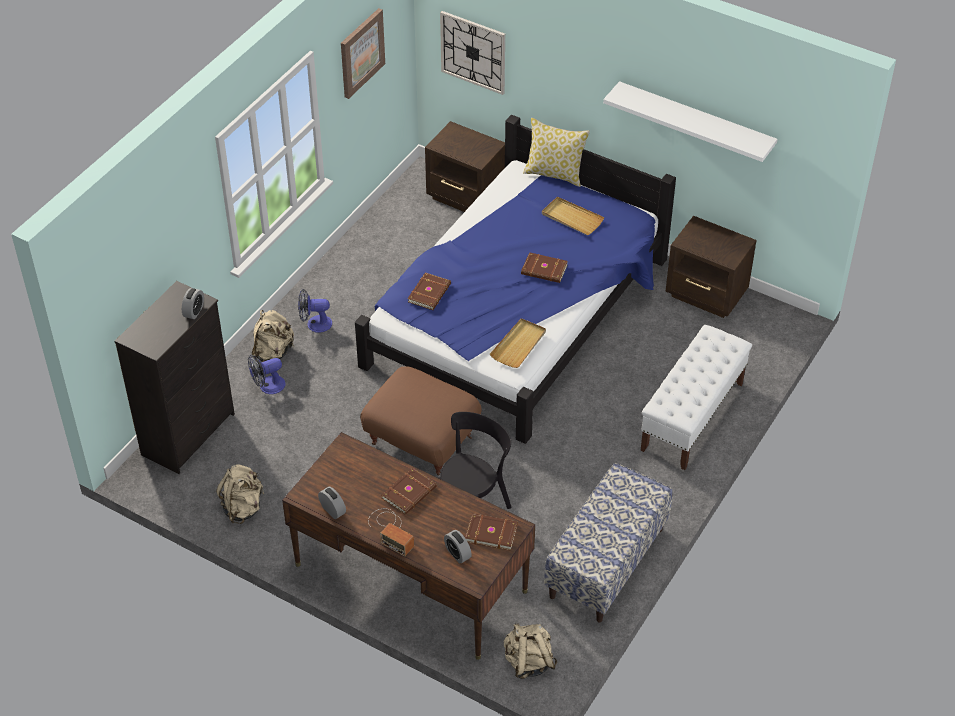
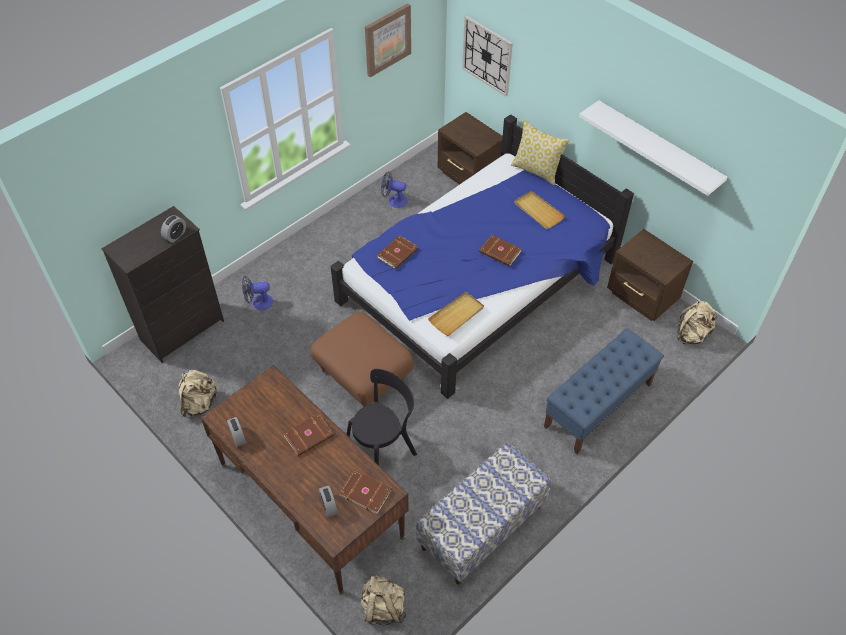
camera: 15 degrees right, 5 degrees up
beige backpack [252,310,294,362] -> beige backpack moved to [677,301,718,344]
fan [298,289,332,333] -> fan moved to [381,171,407,208]
radio [368,508,414,556] -> none
white bench [641,325,752,470] -> blue bench [544,328,664,454]

